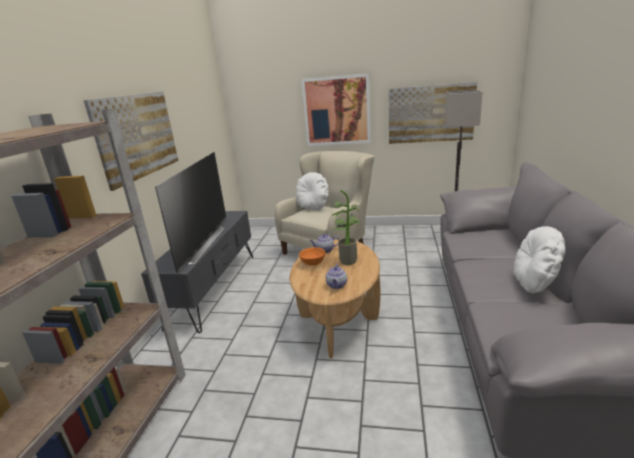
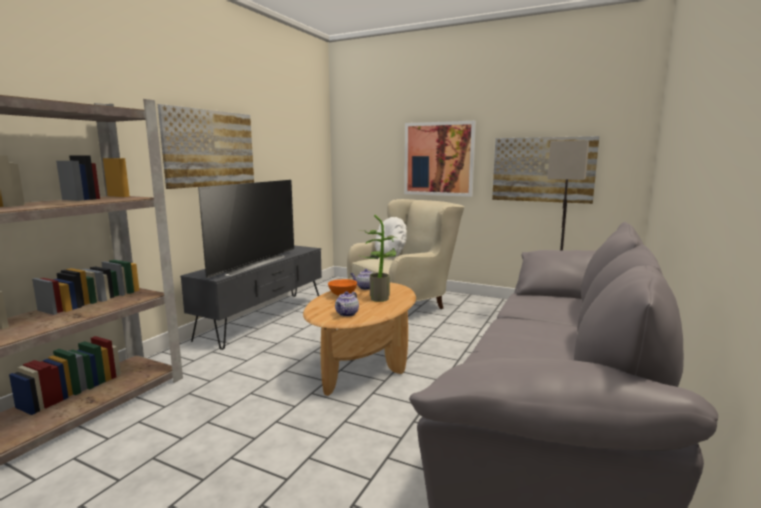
camera: 15 degrees right, 10 degrees down
white pillow [514,226,565,293] -> none

